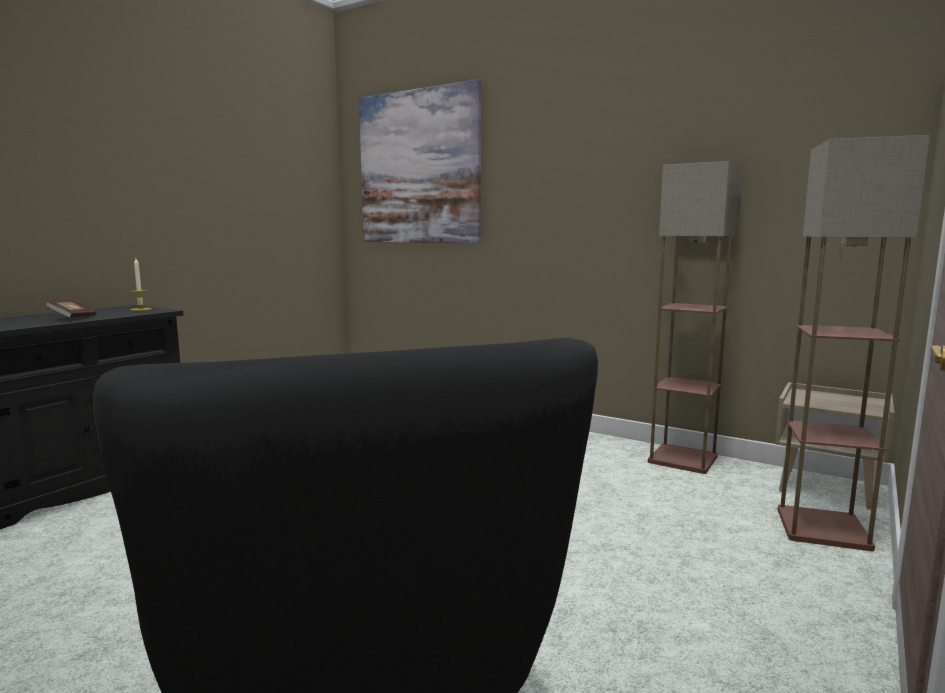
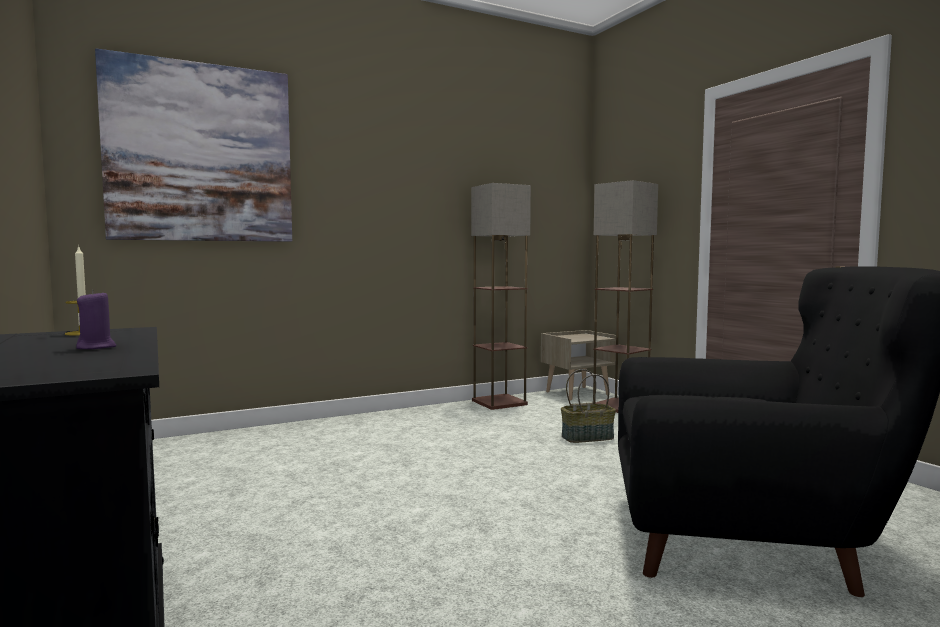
camera: 60 degrees left, 5 degrees down
book [45,299,96,318] -> purple candle [76,290,116,349]
none -> basket [561,369,616,443]

